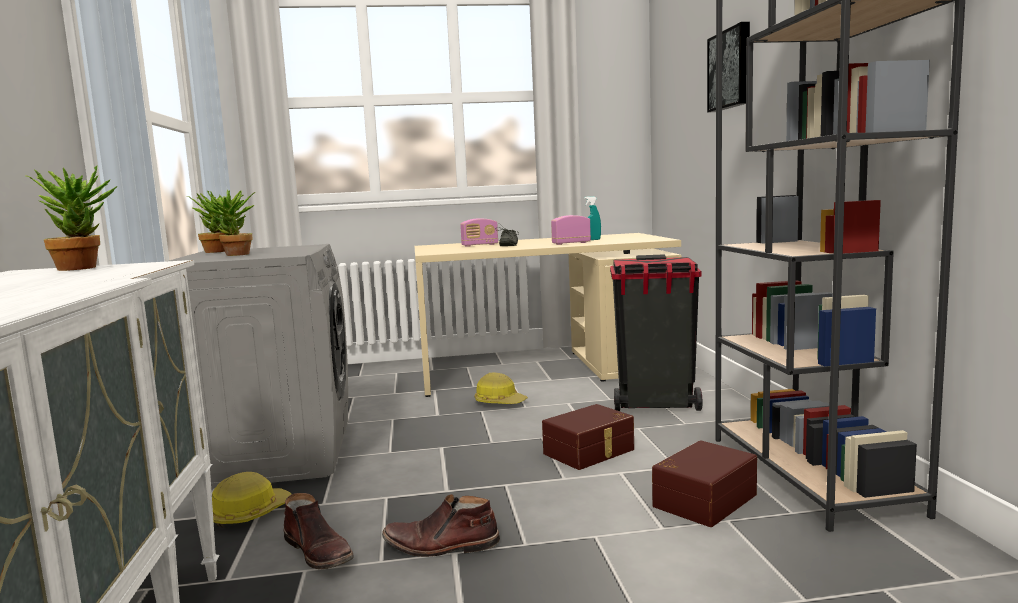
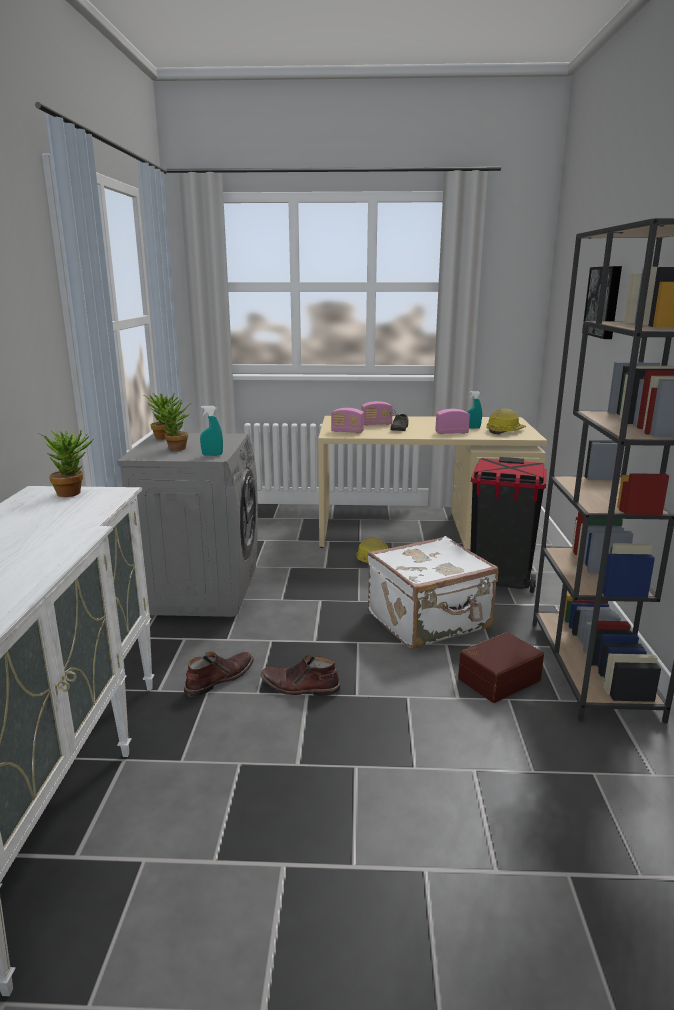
camera: 10 degrees right, 10 degrees up
hard hat [212,472,291,528] -> hard hat moved to [486,409,526,434]
brown boot [284,493,354,569] -> brown boot turned 105 degrees counterclockwise [184,651,254,697]
brown storage box [542,404,634,470] -> white suitcase [368,536,498,649]
none -> turquoise spray bottle [200,406,223,456]
none -> radio [331,408,364,433]

